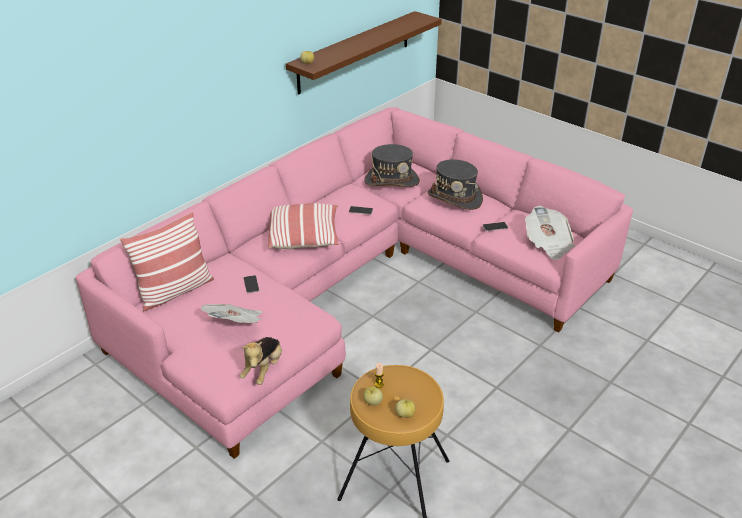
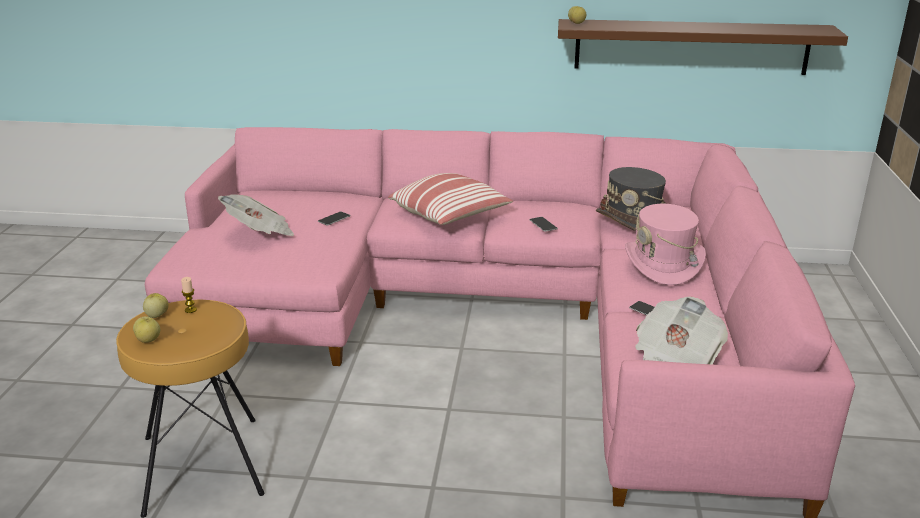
camera: 55 degrees right, 10 degrees down
pillow [120,212,214,311] -> none
plush toy [240,337,282,385] -> none
grey hat [427,159,483,210] -> pink hat [625,204,706,285]

